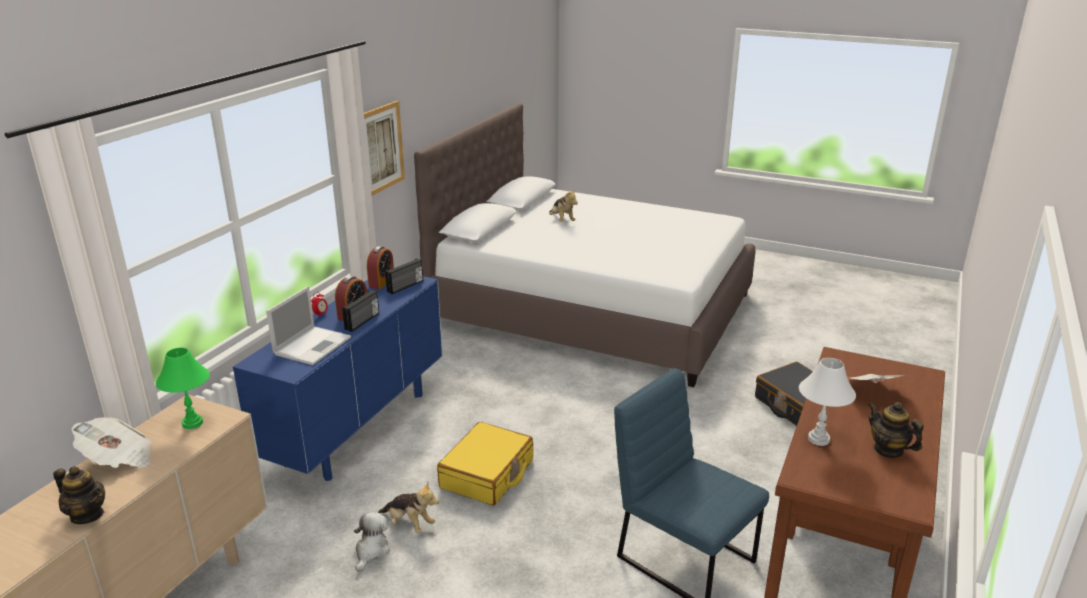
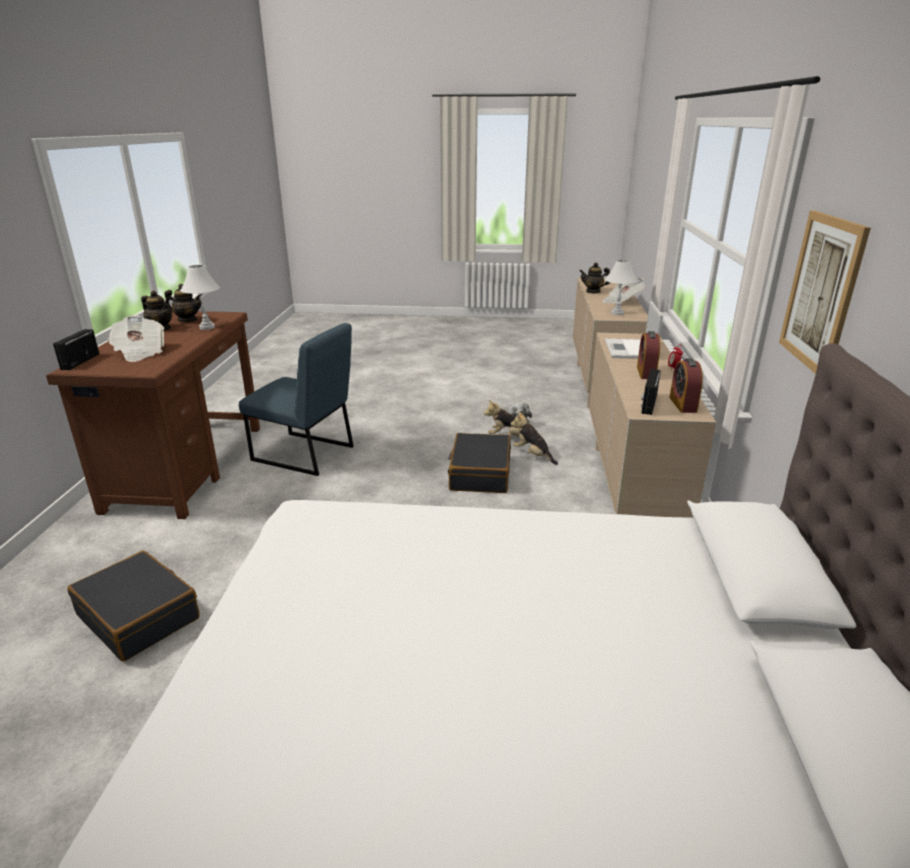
camera: 160 degrees right, 0 degrees up
green table lamp [156,348,210,429] -> white table lamp [605,260,638,315]
blue dresser [233,276,443,481] -> beige dresser [589,333,716,518]
radio [342,290,379,332] -> radio moved to [53,329,99,370]
yellow suitcase [437,422,533,506] -> black suitcase [448,433,511,493]
plush toy [549,189,578,222] -> plush toy moved to [510,411,558,465]
none -> teapot [164,284,201,322]

